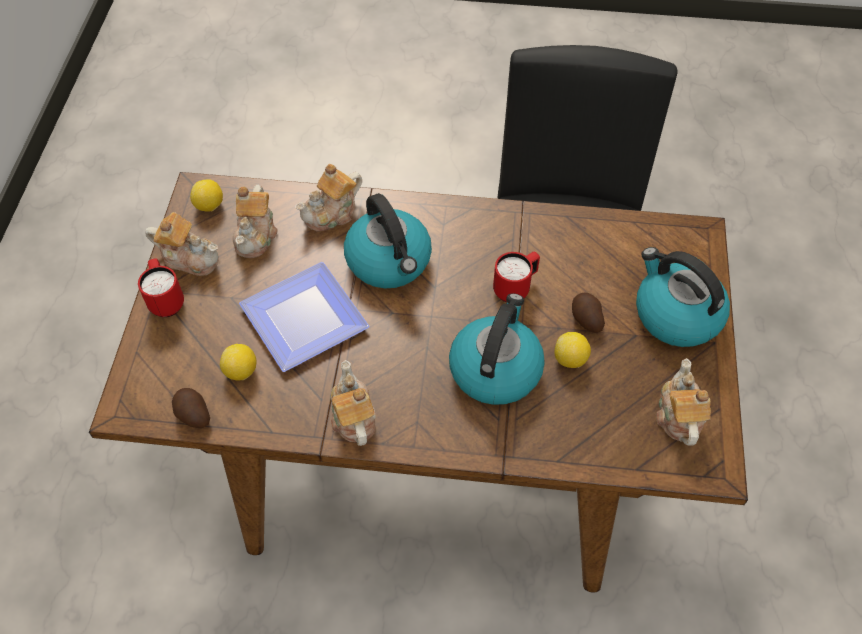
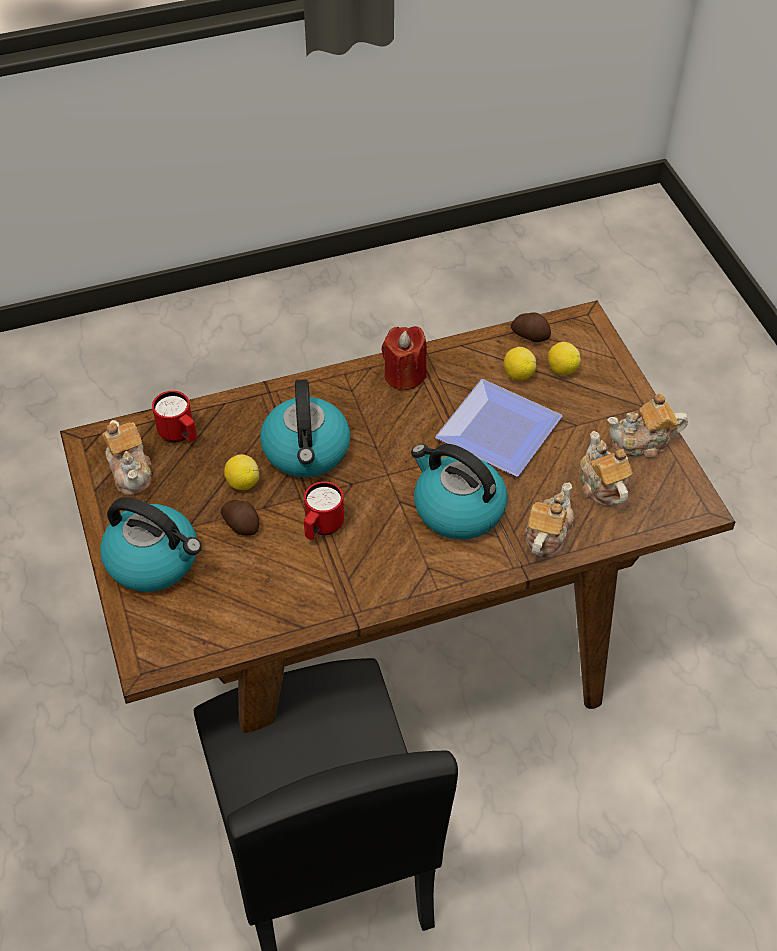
camera: 155 degrees right, 5 degrees down
red mug [138,258,184,317] -> red mug moved to [152,391,197,442]
lemon [190,179,223,212] -> lemon moved to [548,342,581,375]
teapot [330,360,376,446] -> red candle [381,326,427,391]

